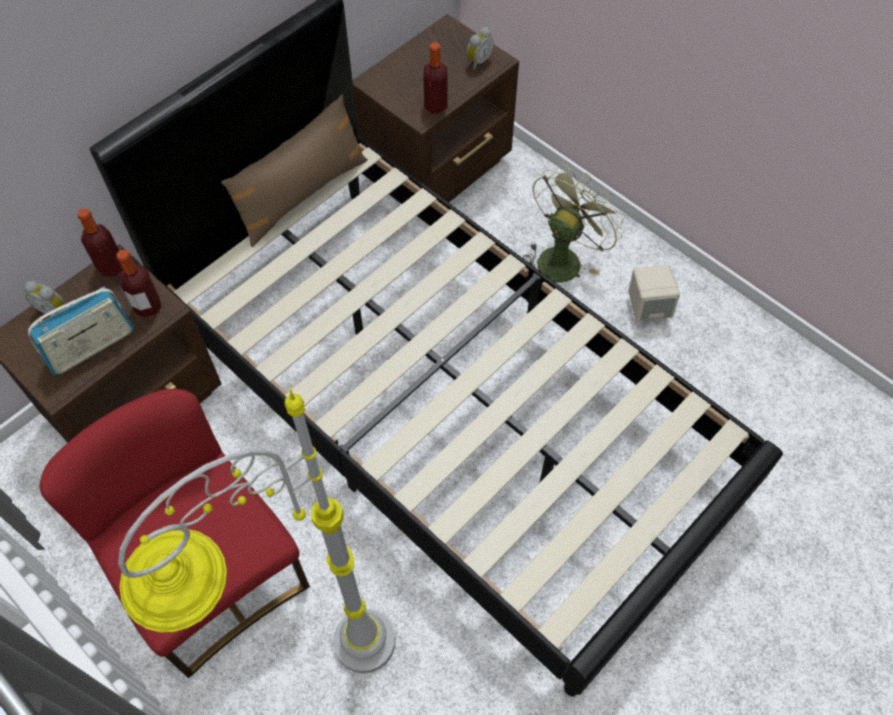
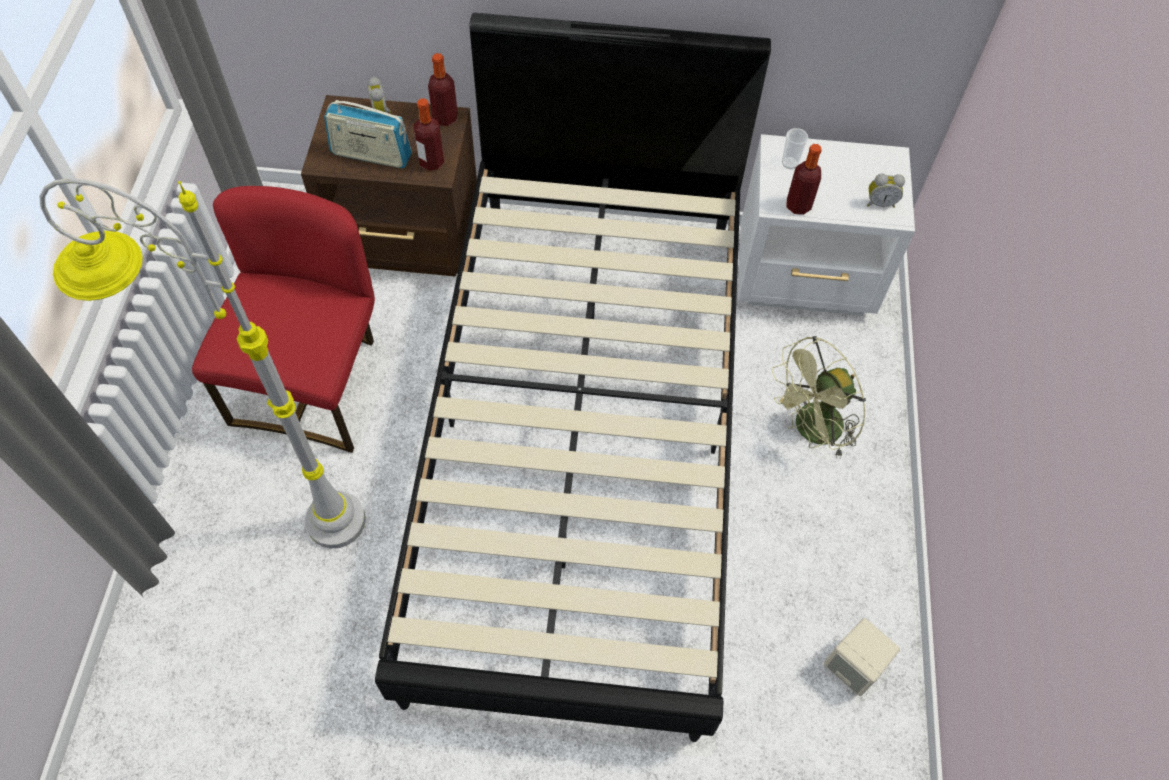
camera: 50 degrees right, 0 degrees up
brown pillow [221,95,368,247] -> none
brown nightstand [352,14,519,202] -> white nightstand [738,134,915,316]
green fan [523,164,625,282] -> green fan turned 150 degrees clockwise [772,336,866,458]
beige speaker [628,265,680,322] -> beige speaker moved to [824,618,900,696]
none -> cup [782,128,808,169]

